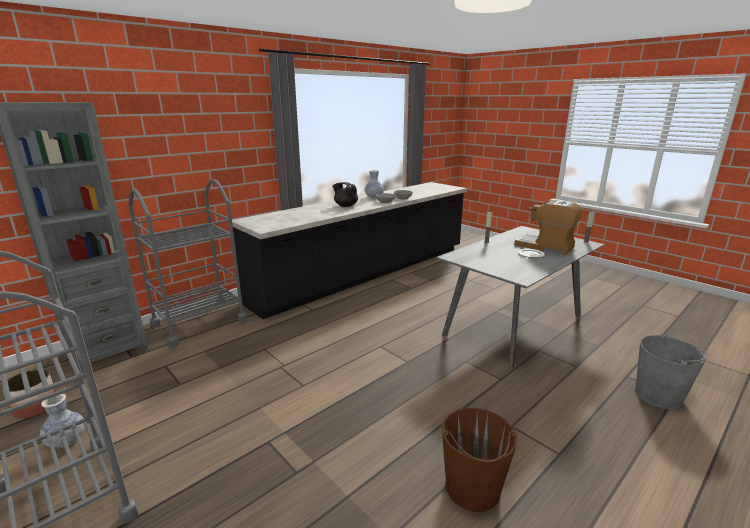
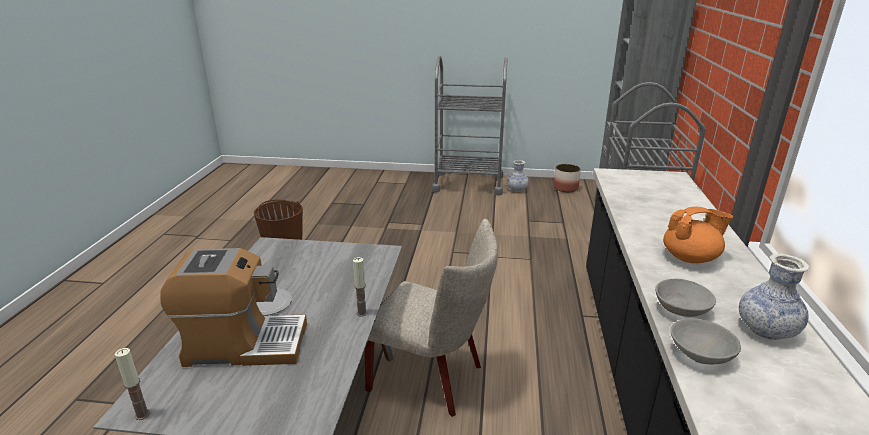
camera: 140 degrees right, 5 degrees up
black teapot [332,182,358,207] -> orange teapot [663,206,733,263]
grey bucket [635,334,708,410] -> none
none -> beige chair [365,219,498,417]

